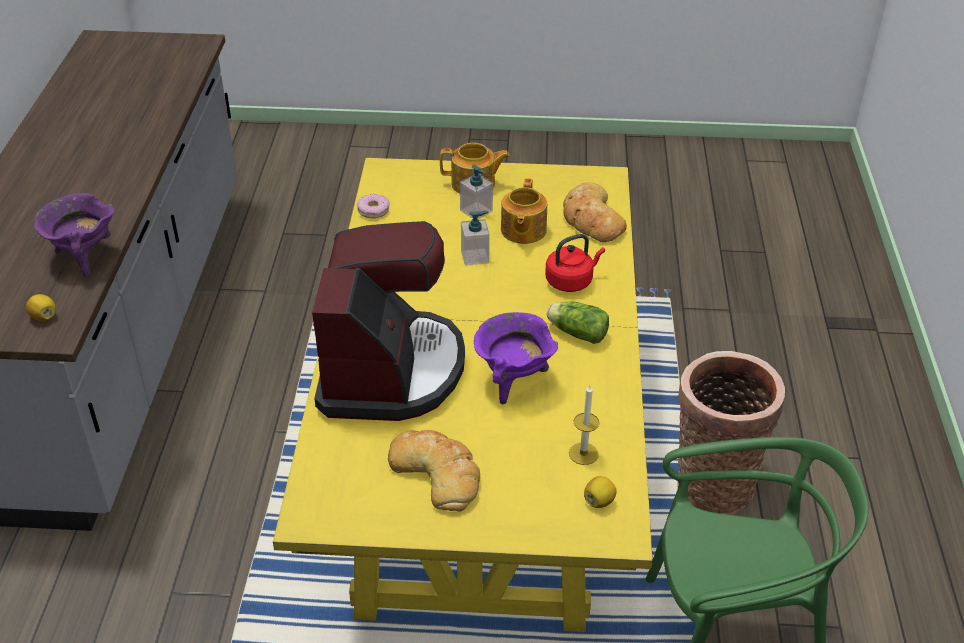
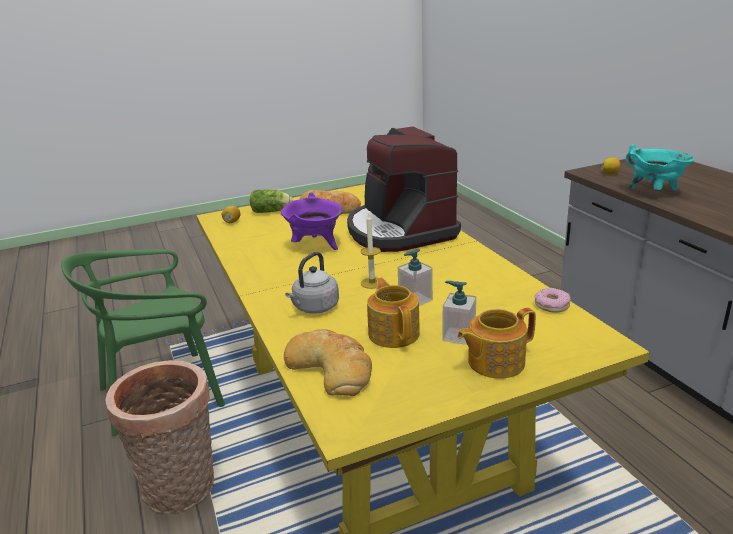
camera: 155 degrees right, 15 degrees down
purple cooking pot [34,193,115,277] -> turquoise cooking pot [626,144,695,191]
red kettle [545,234,605,292] -> grey kettle [285,252,339,314]
lettuce [547,301,609,344] -> lettuce moved to [250,190,293,213]
candle [569,385,599,465] -> candle moved to [361,214,381,289]

